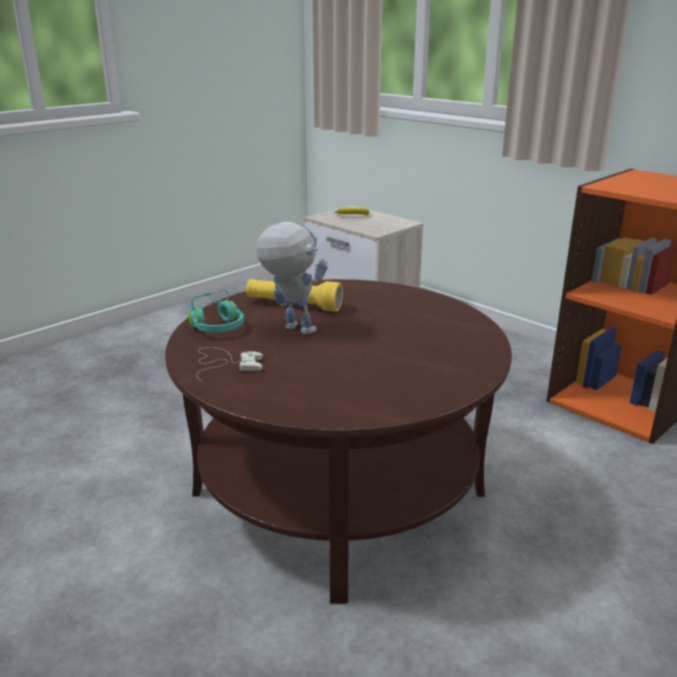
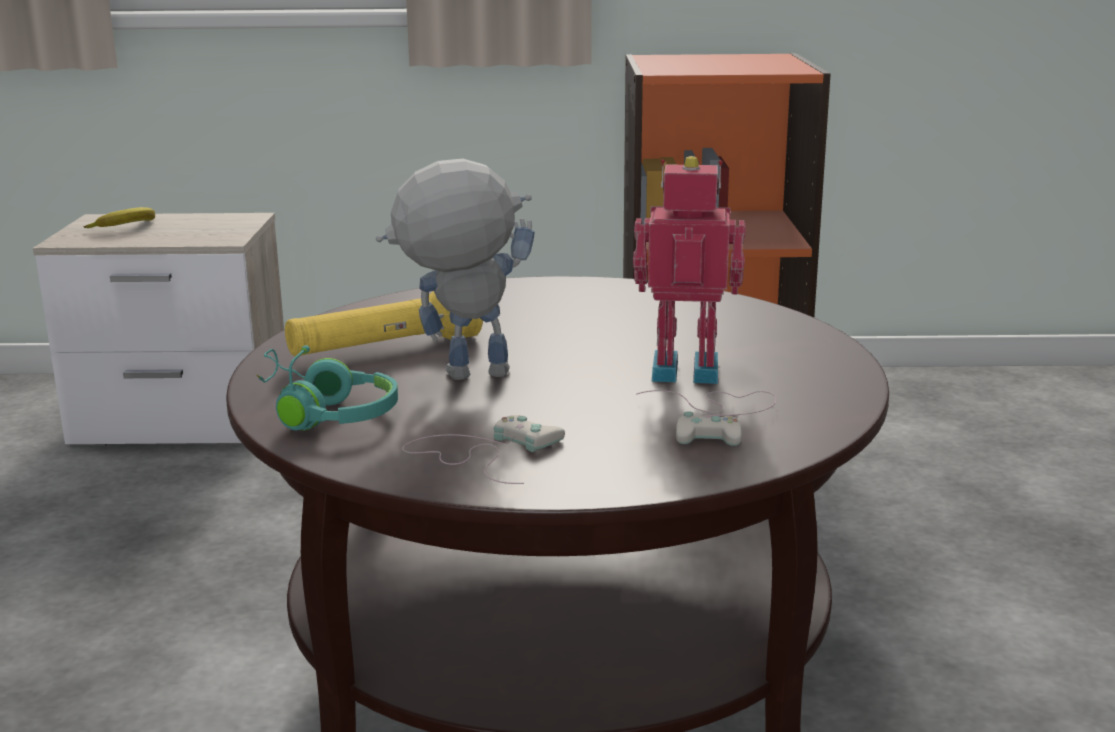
camera: 45 degrees left, 5 degrees down
none -> toy robot [633,156,746,384]
none -> white game controller [636,390,776,446]

